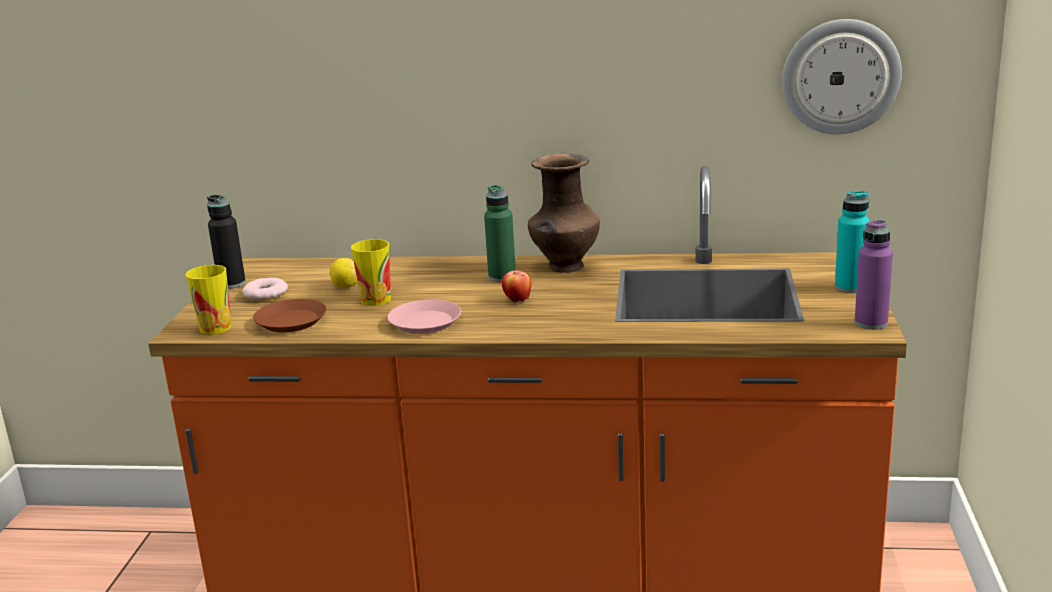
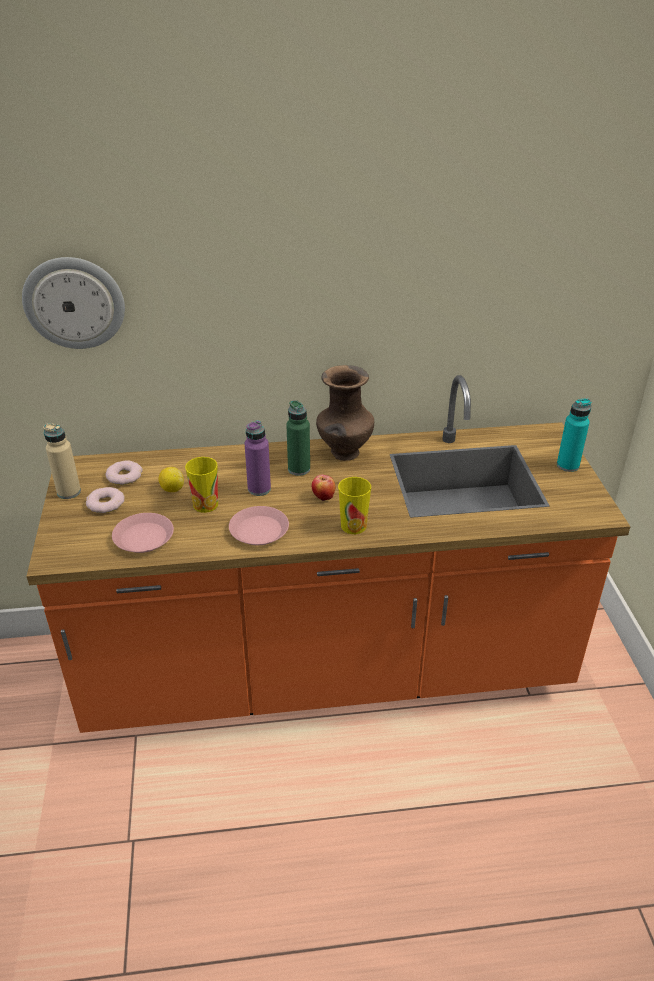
camera: 15 degrees left, 15 degrees up
cup [185,265,231,335] -> cup moved to [338,477,371,534]
black bottle [207,195,246,289] -> beige bottle [43,423,81,499]
brown plate [253,299,327,332] -> pink plate [112,513,174,553]
wall clock [782,19,902,135] -> wall clock moved to [22,257,125,349]
purple bottle [855,219,893,330] -> purple bottle moved to [245,420,271,496]
none -> donut [105,461,143,485]

